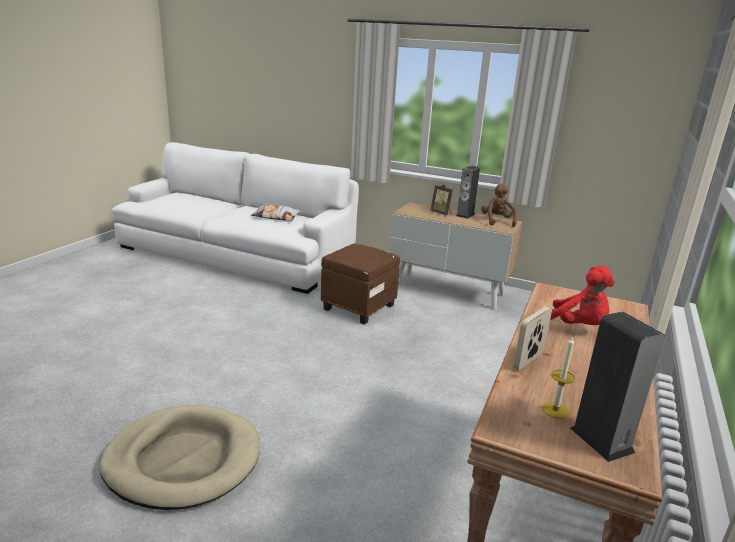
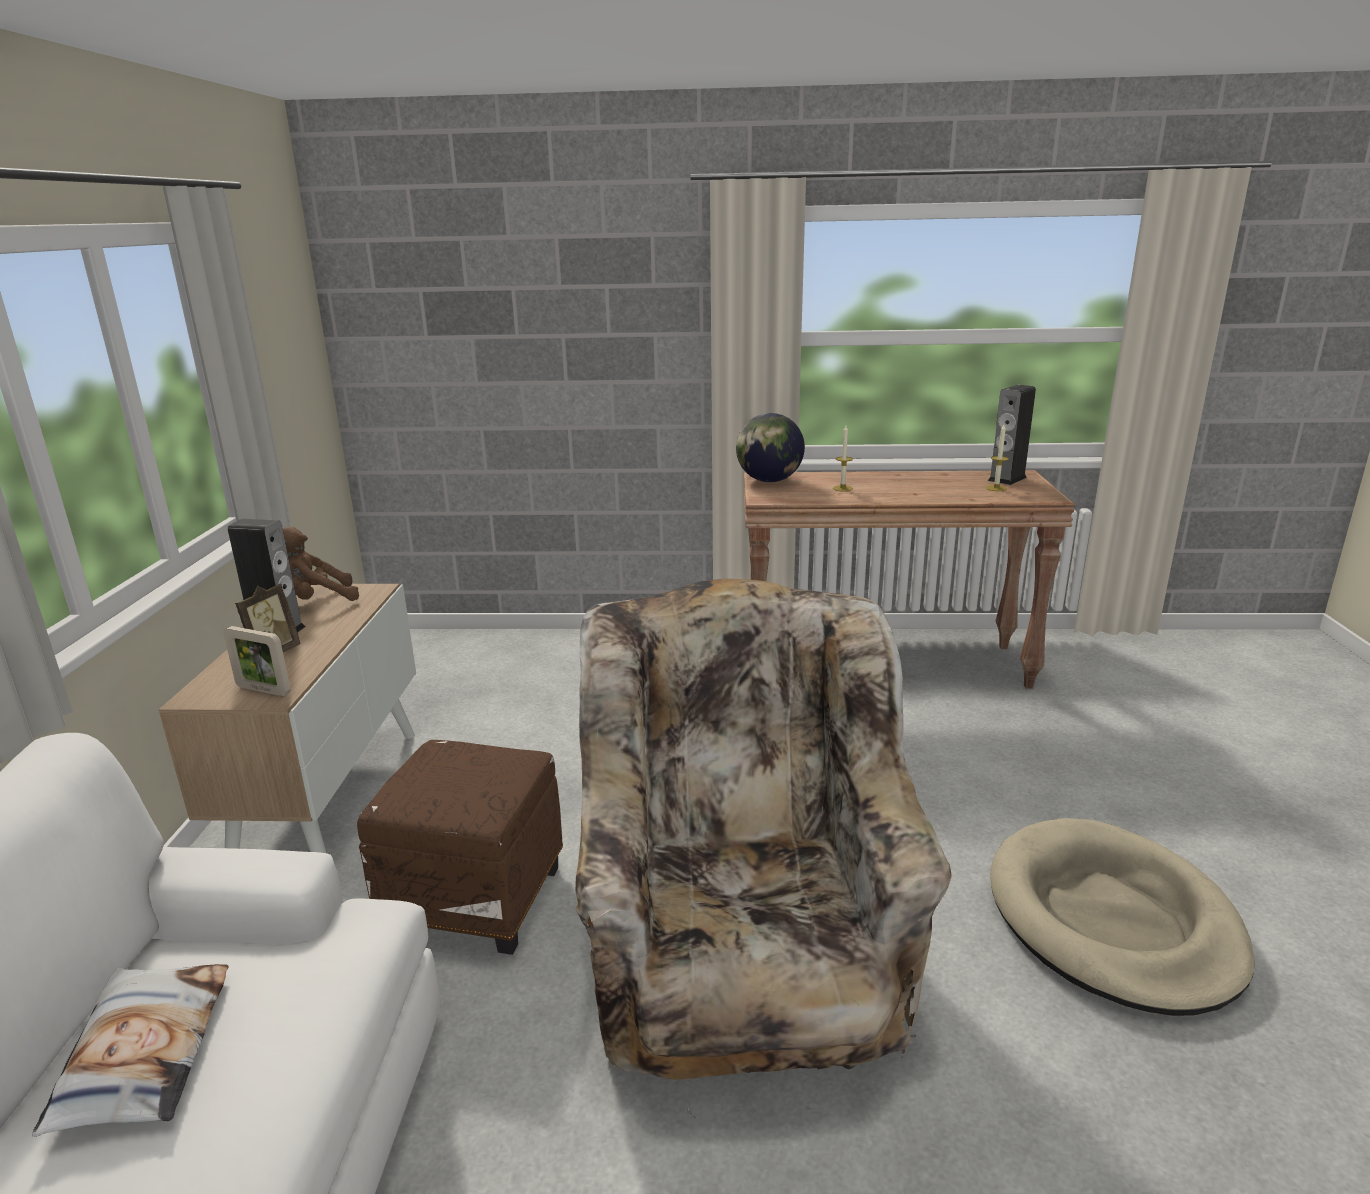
camera: 110 degrees left, 0 degrees up
picture frame [514,306,552,370] -> picture frame moved to [223,626,291,696]
red plush toy [550,266,615,325] -> candle [833,426,853,492]
none -> beige armchair [575,579,952,1118]
none -> globe [736,413,805,482]

